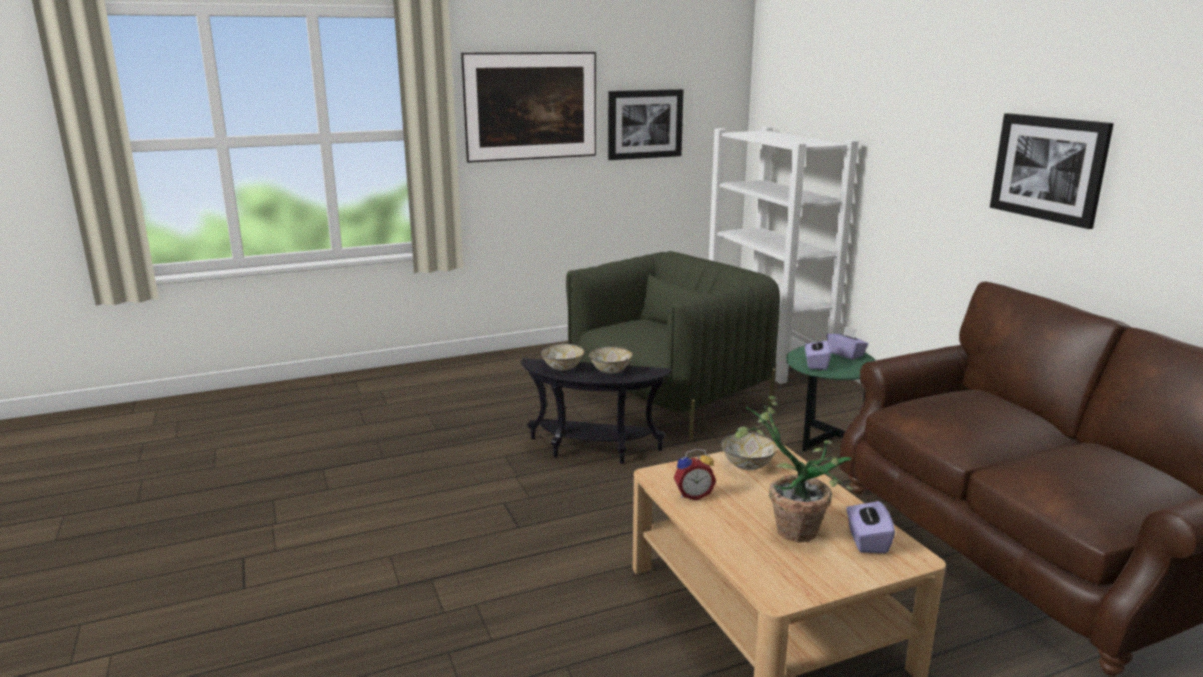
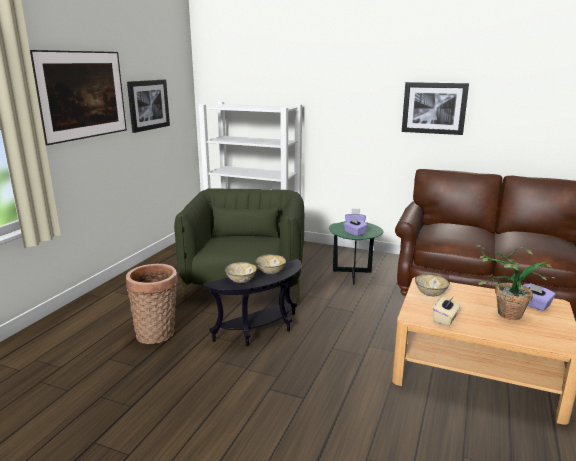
camera: 45 degrees left, 0 degrees up
alarm clock [674,449,716,501] -> beige tissue box [433,296,461,326]
none -> basket [126,264,178,344]

